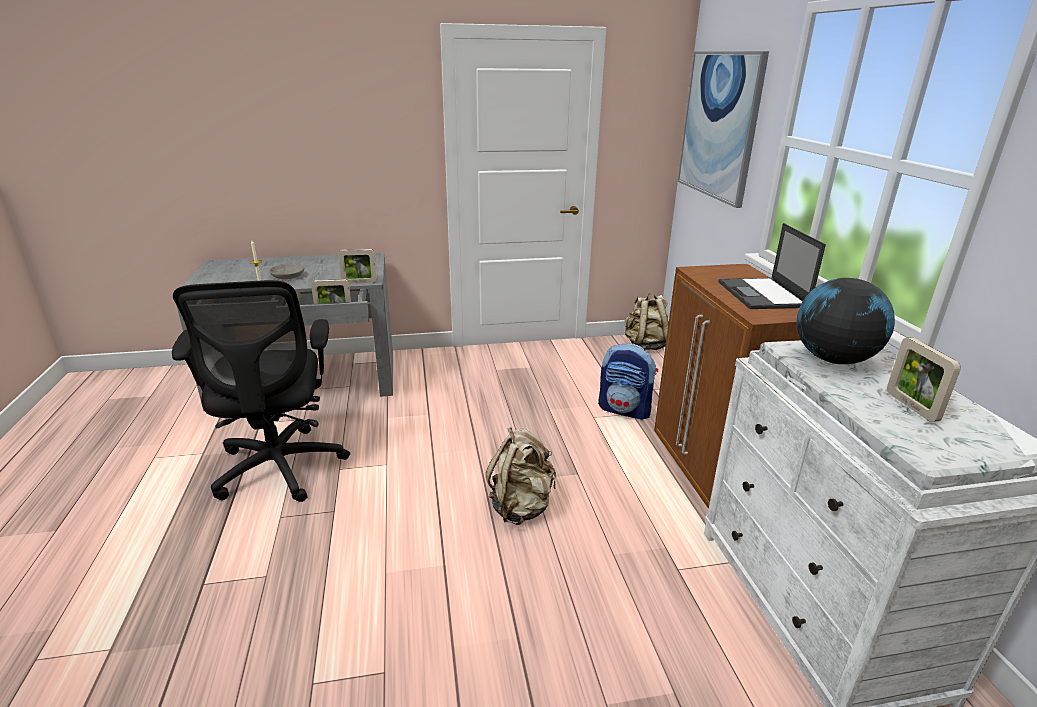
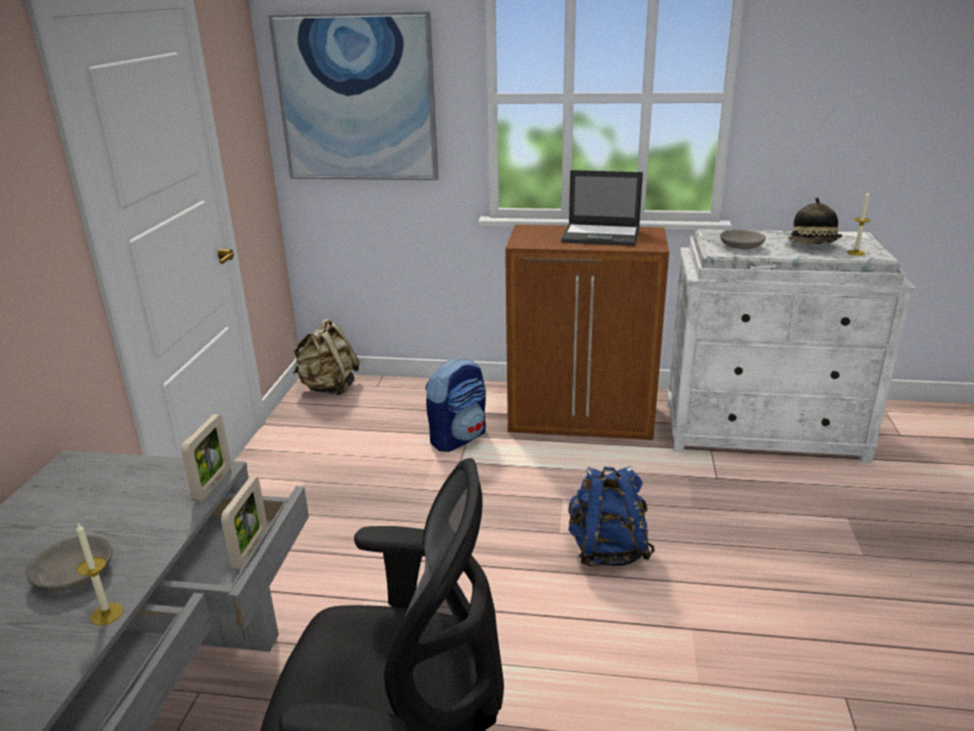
camera: 70 degrees left, 0 degrees up
beige backpack [486,427,556,525] -> blue backpack [568,466,655,567]
globe [796,278,895,364] -> grey bowl [720,230,766,249]
picture frame [887,337,961,422] -> hat [788,198,842,244]
none -> candle [847,192,871,256]

